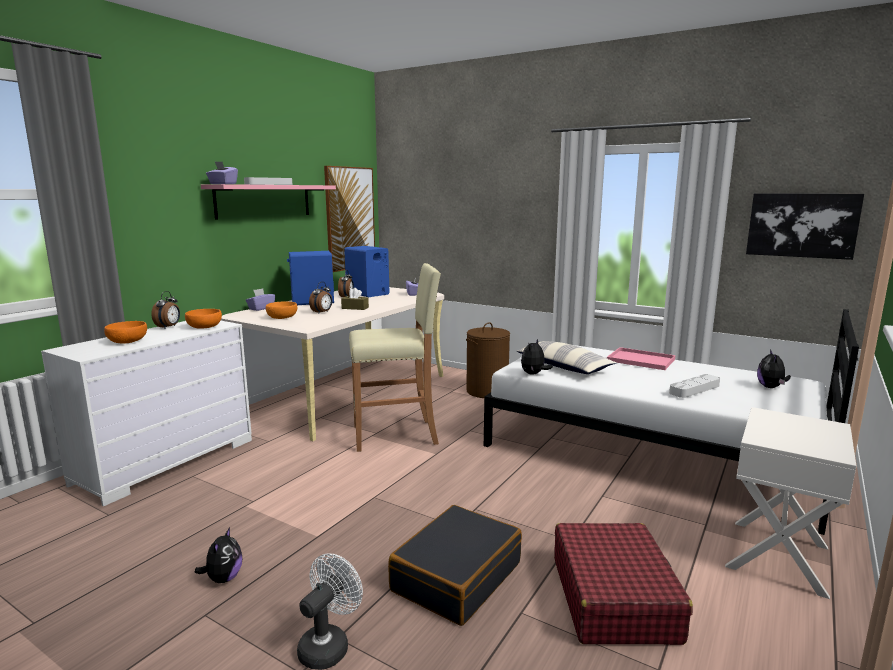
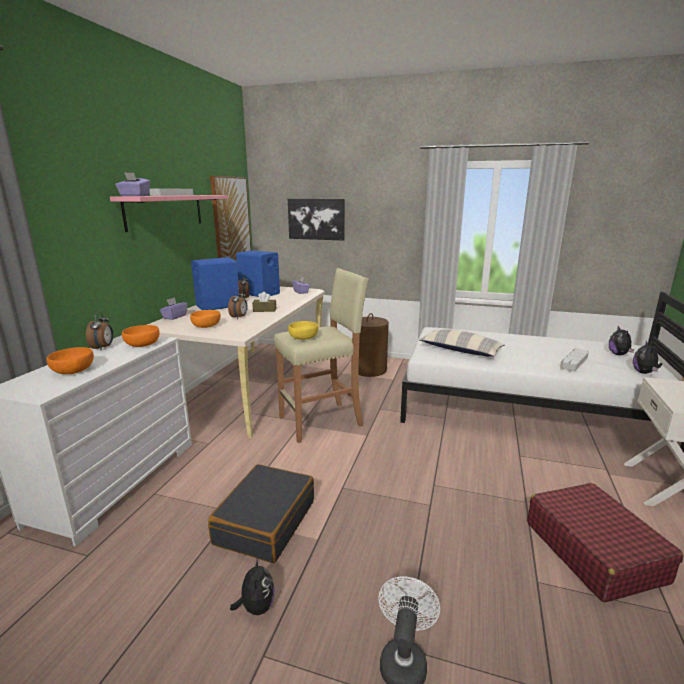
camera: 15 degrees left, 5 degrees up
black suitcase [388,505,522,626] -> black suitcase moved to [208,464,314,563]
plush toy [521,339,553,375] -> plush toy moved to [633,341,662,374]
pink tray [607,347,676,370] -> none
picture [746,193,864,260] -> picture moved to [288,199,345,241]
none -> yellow bowl [288,321,318,340]

